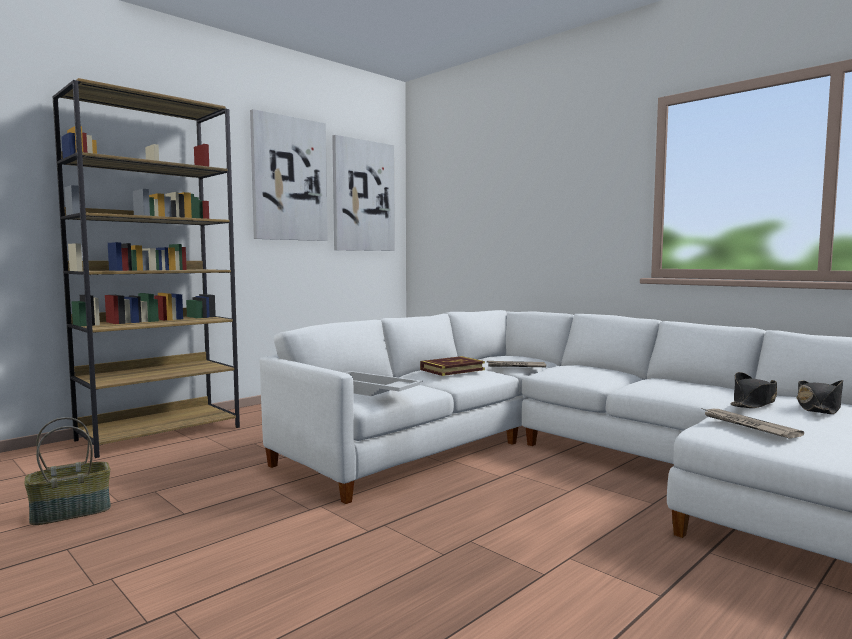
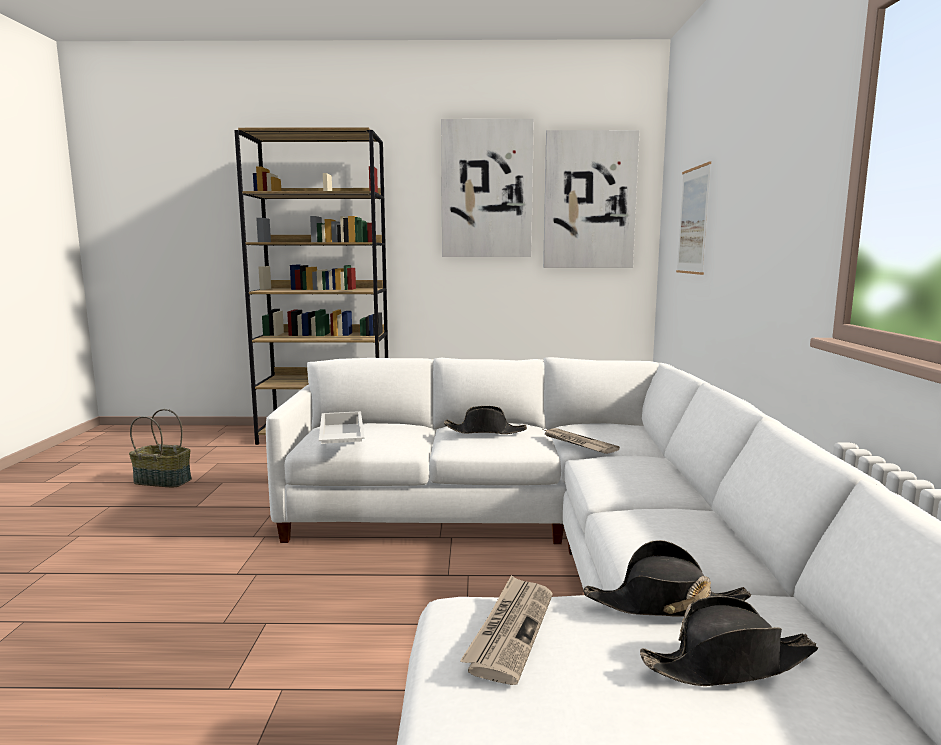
camera: 45 degrees right, 5 degrees up
book [420,356,485,376] -> black hat [444,406,527,434]
none -> picture [676,162,711,275]

